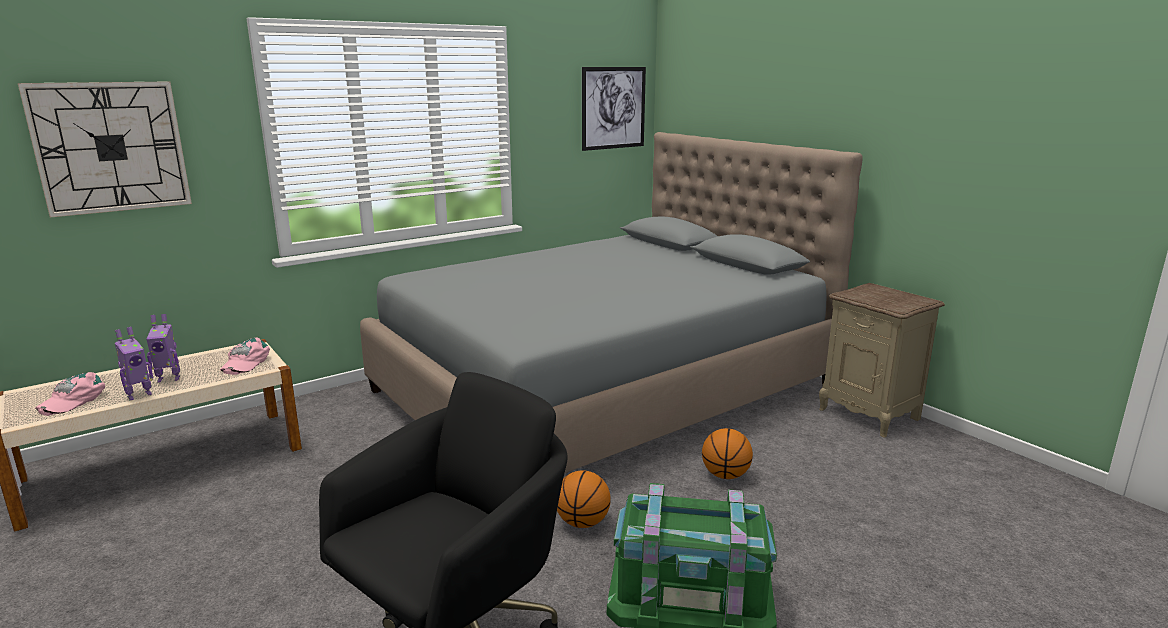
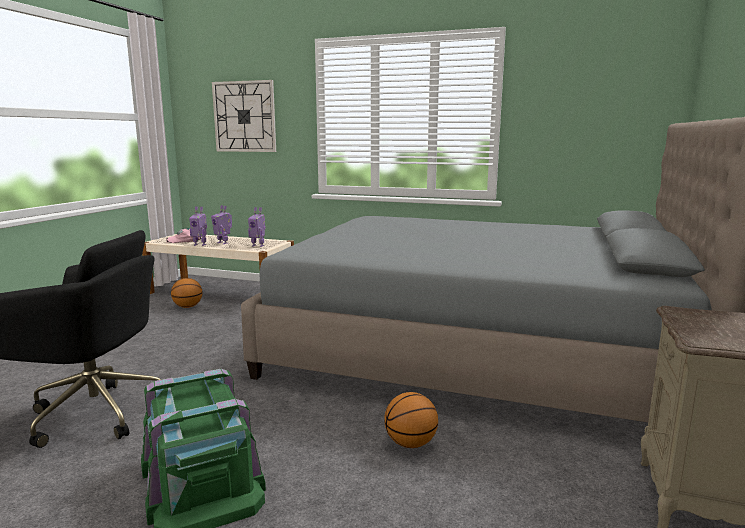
camera: 55 degrees right, 5 degrees down
pink cap [220,337,270,375] -> toy robot [248,207,266,247]
basketball [557,470,611,528] -> basketball moved to [171,278,203,308]
picture [582,67,646,151] -> none

